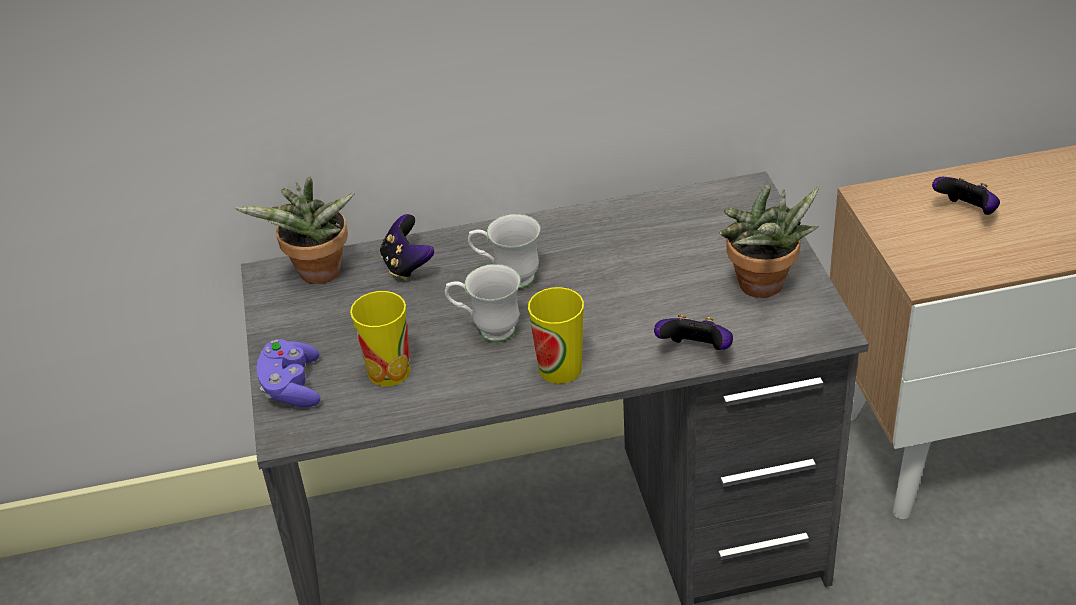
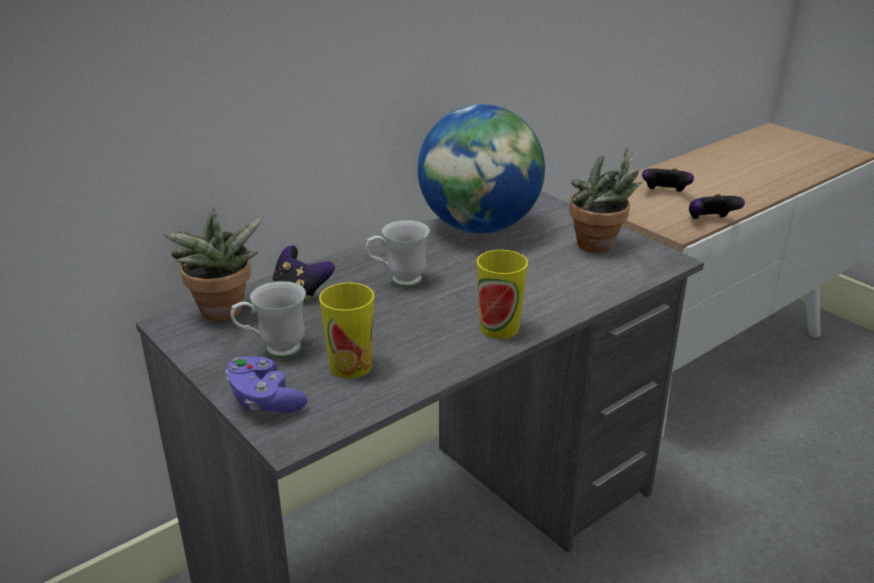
camera: 30 degrees left, 10 degrees down
white mug [445,264,521,342] -> white mug moved to [231,281,306,358]
game controller [654,315,733,350] -> game controller moved to [689,194,745,219]
none -> globe [418,104,545,233]

